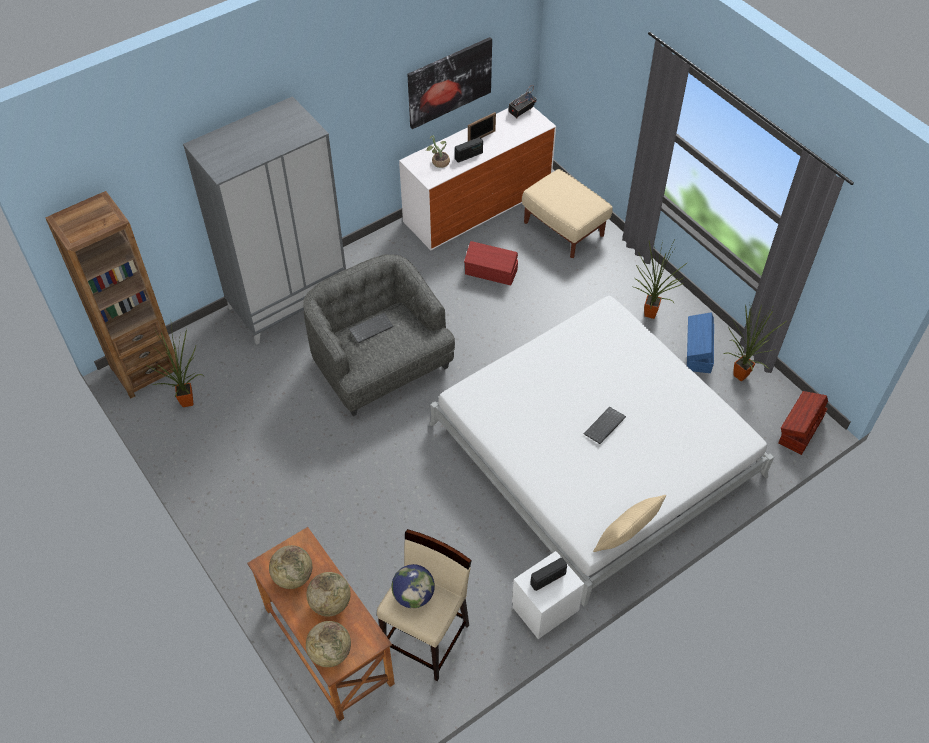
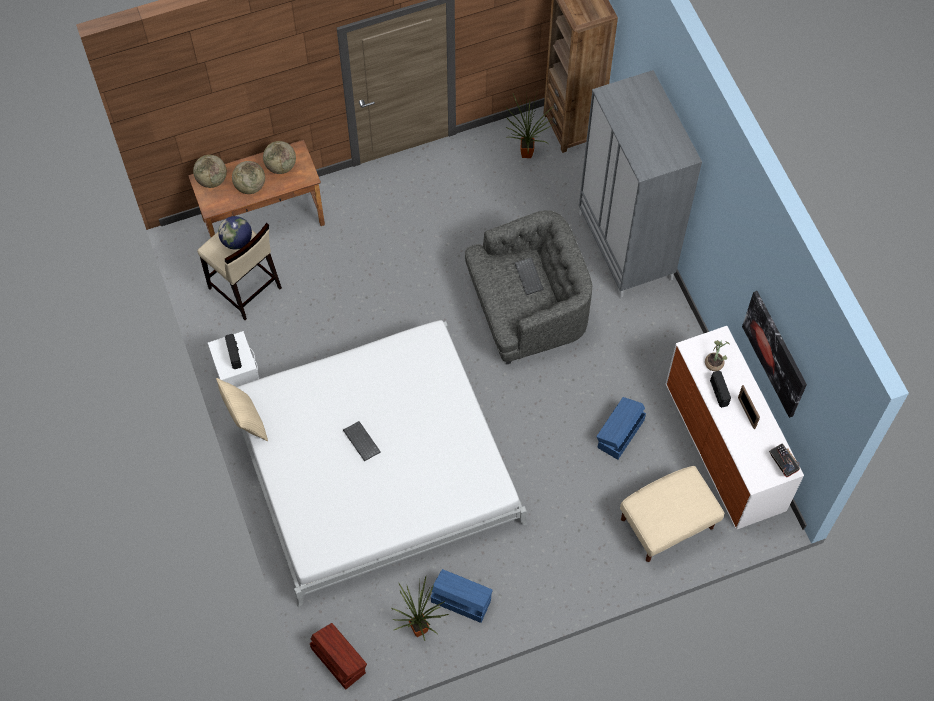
camera: 105 degrees right, 10 degrees up
red storage box [464,241,518,285] -> blue storage box [596,397,646,460]
potted plant [634,240,688,319] -> none

